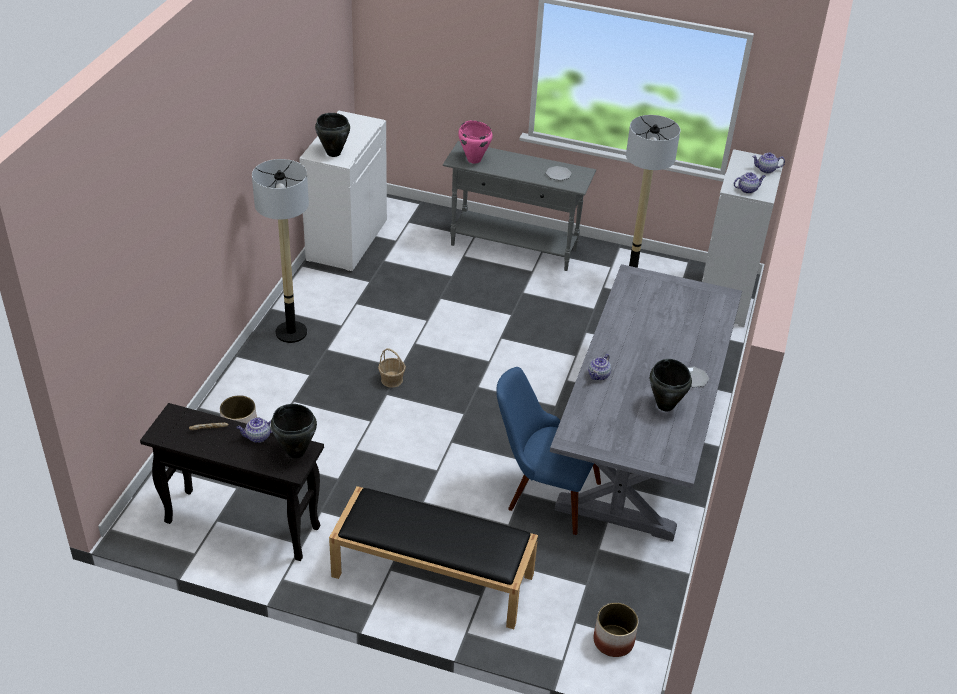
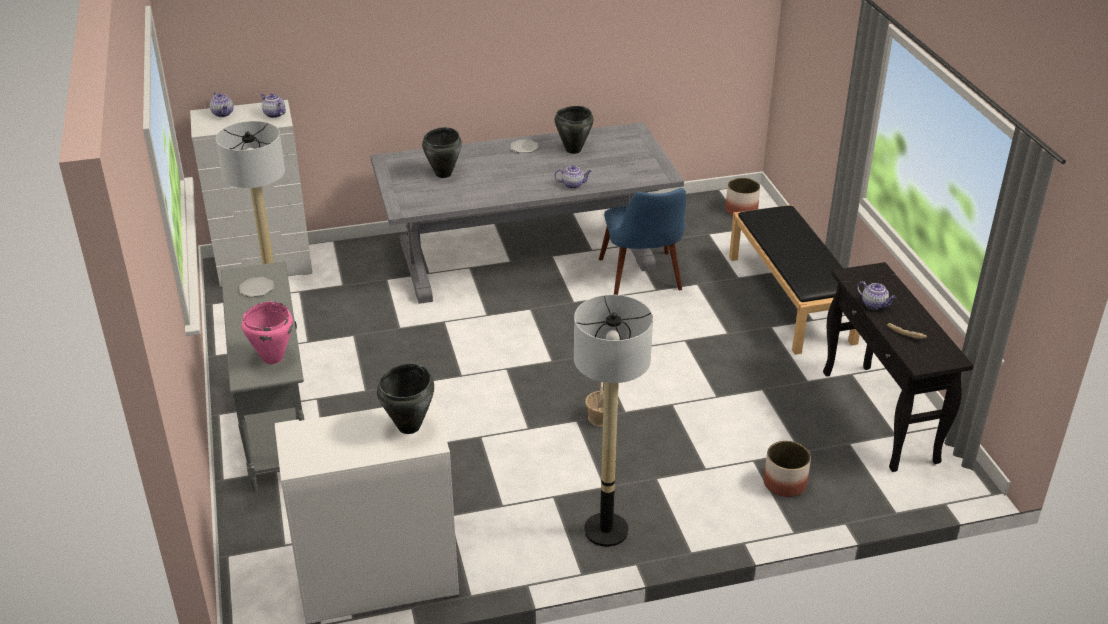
camera: 120 degrees left, 5 degrees down
black cooking pot [271,404,317,458] -> black cooking pot moved to [422,127,462,178]

